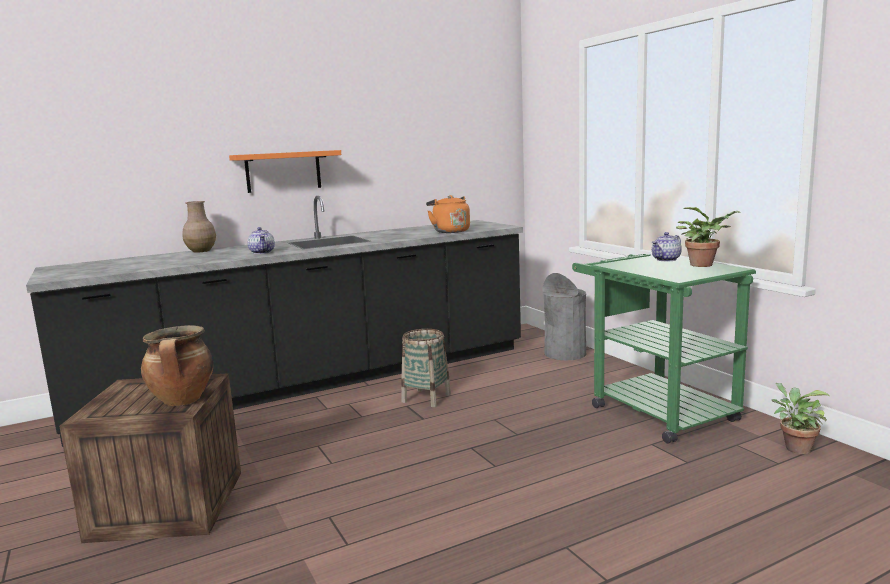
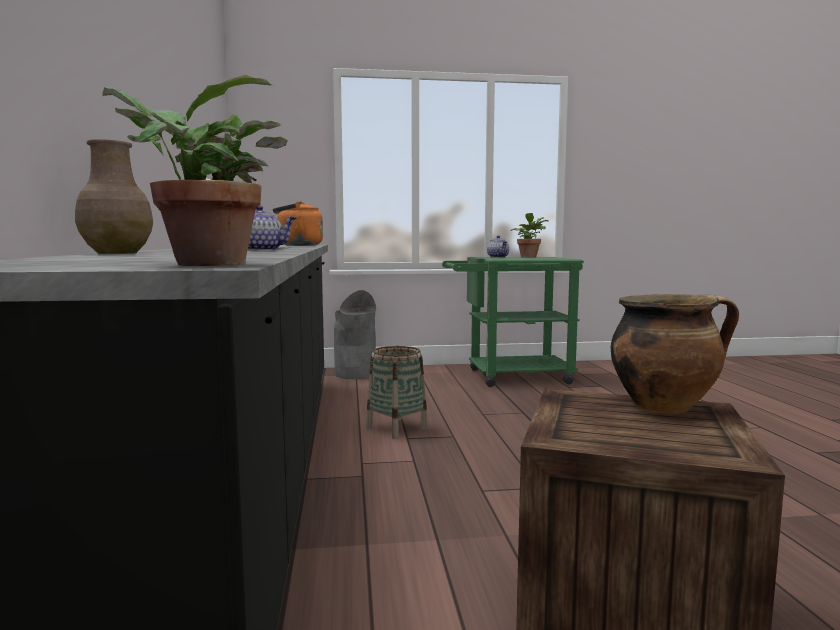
camera: 70 degrees left, 5 degrees down
orange shelf [229,150,341,193] -> none
potted plant [772,383,830,454] -> potted plant moved to [102,75,288,266]

